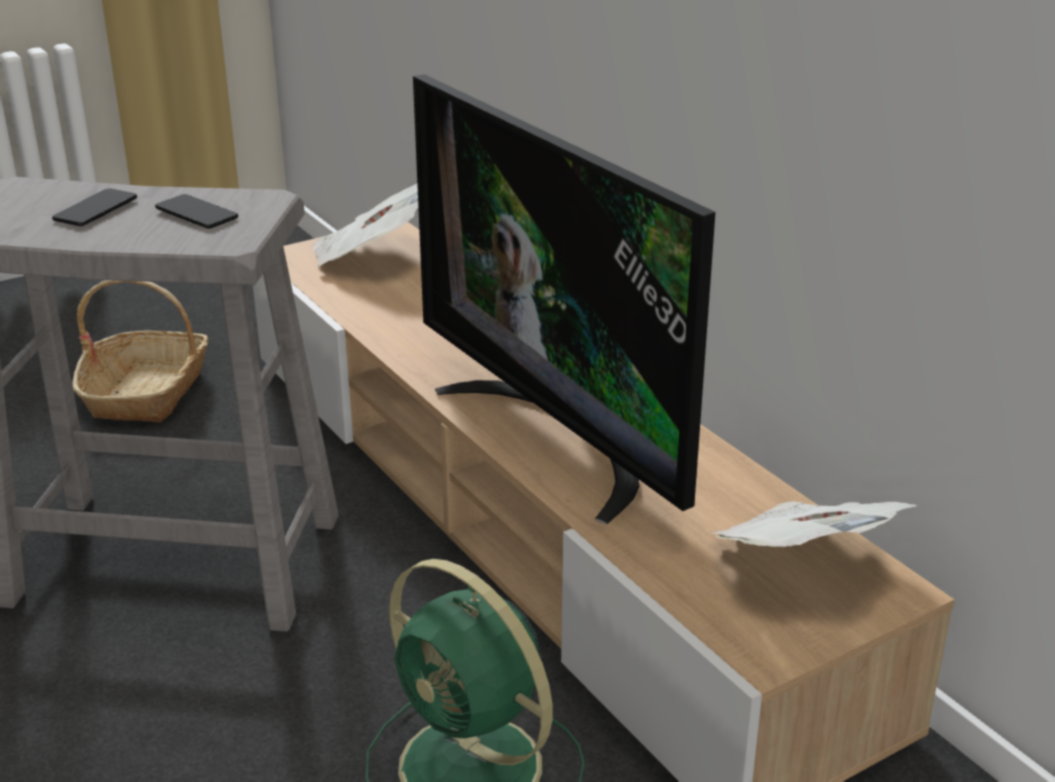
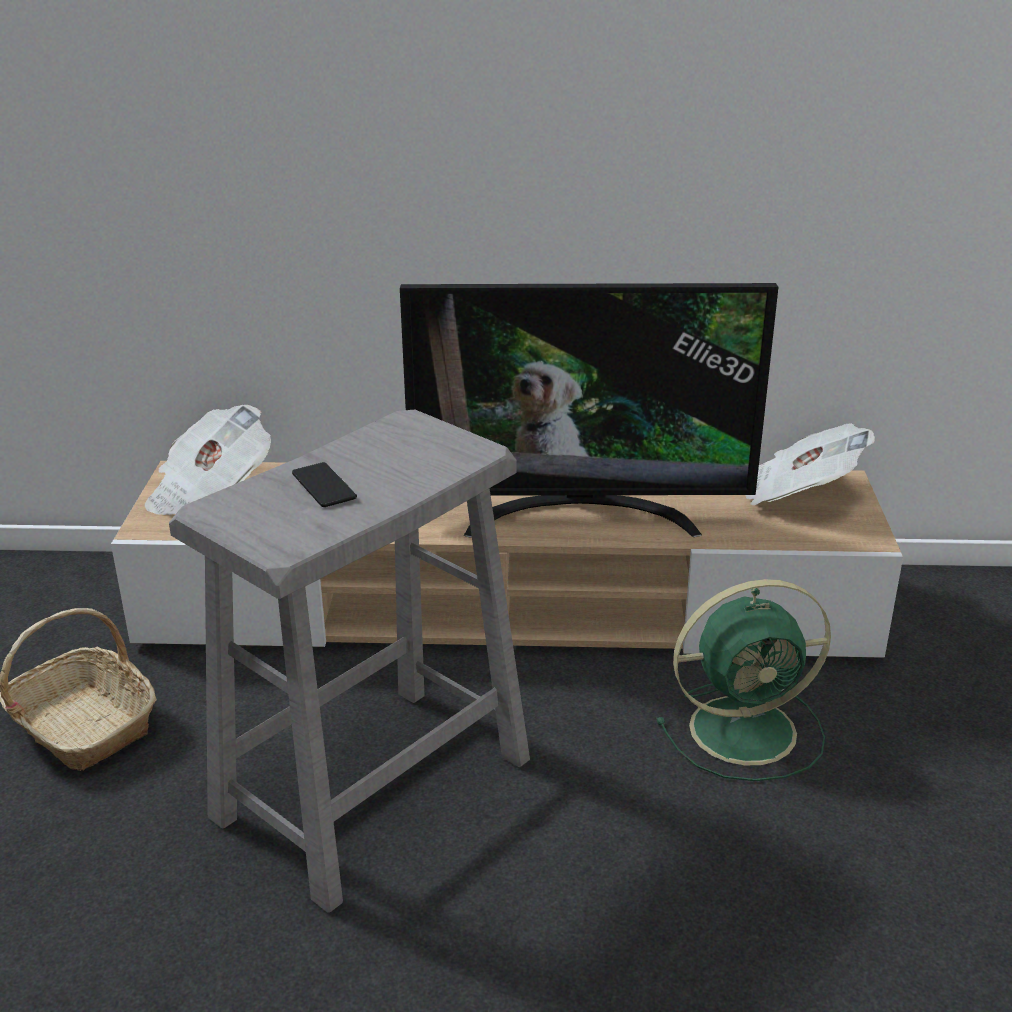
camera: 55 degrees left, 0 degrees up
phone [155,194,238,229] -> none

